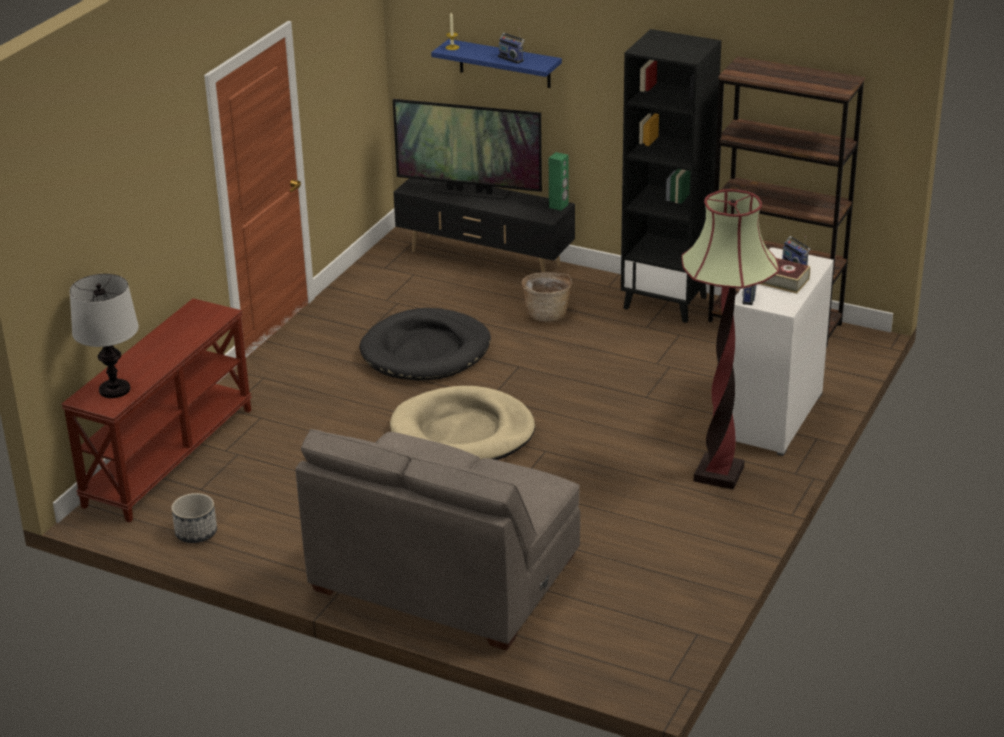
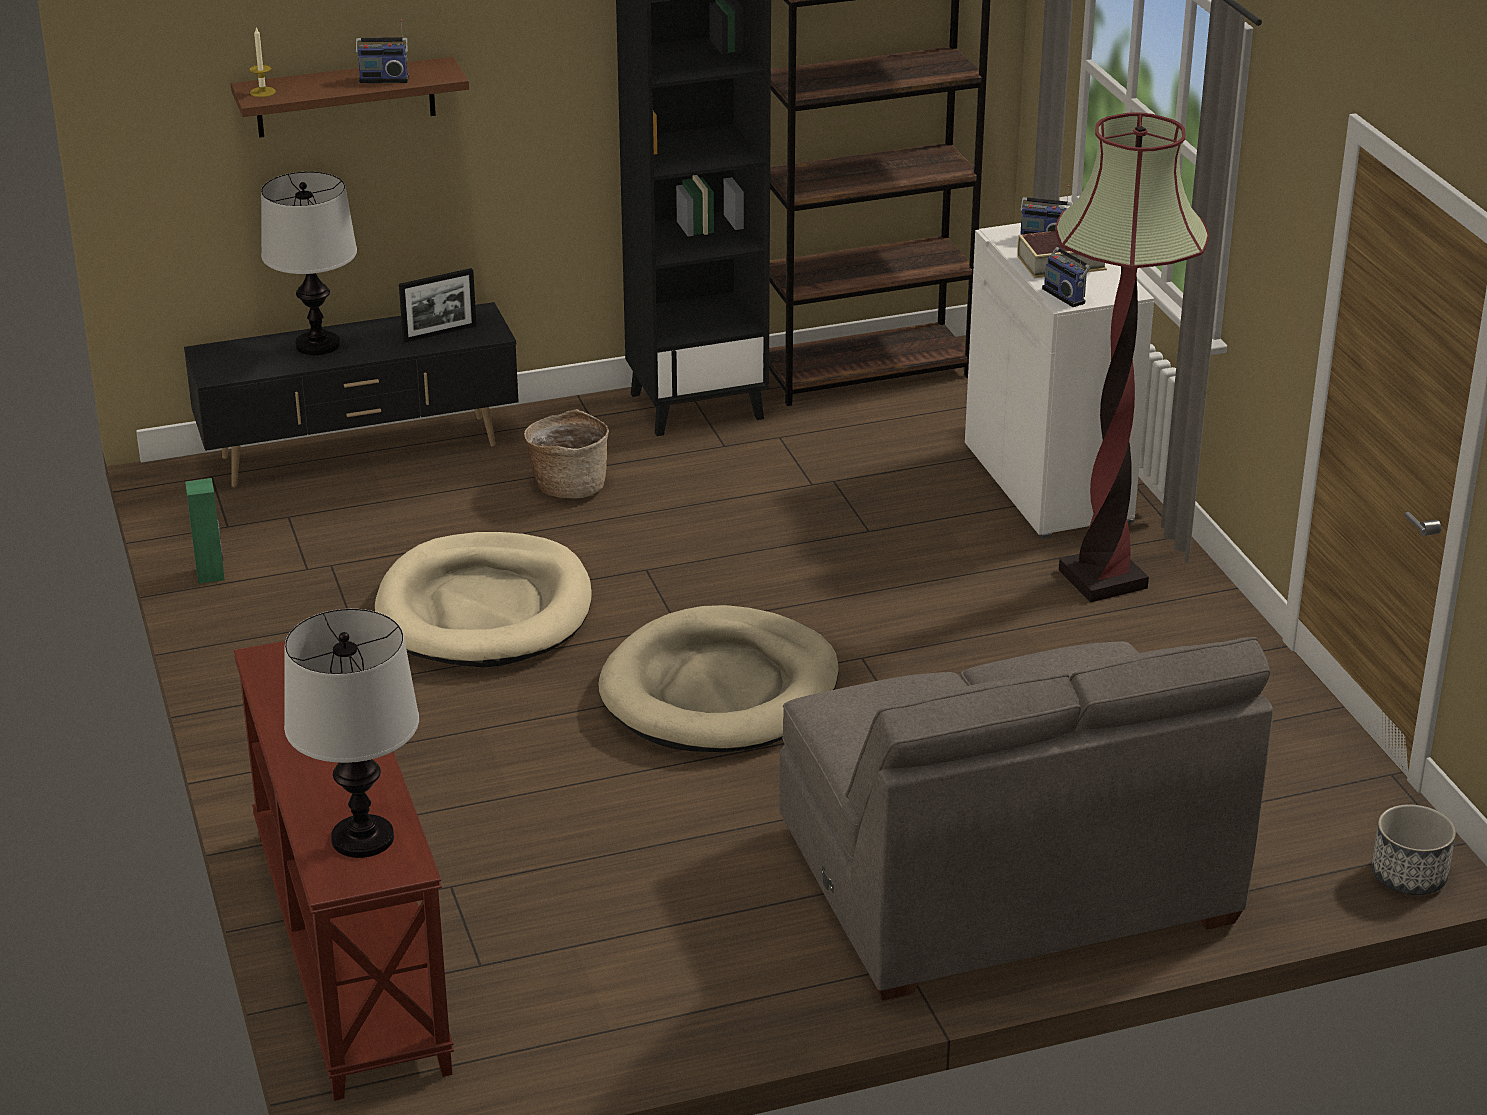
camera: 45 degrees left, 0 degrees up
planter [171,493,217,543] -> planter moved to [1372,804,1456,895]
black dog bed [360,308,491,380] -> beige dog bed [375,532,592,667]
television [393,99,542,200] -> table lamp [261,172,357,355]
blue shelf [431,39,562,88] -> brown shelf [231,57,469,138]
green speaker [549,152,568,211] -> green speaker moved to [185,478,225,584]
none -> picture frame [399,268,477,342]

